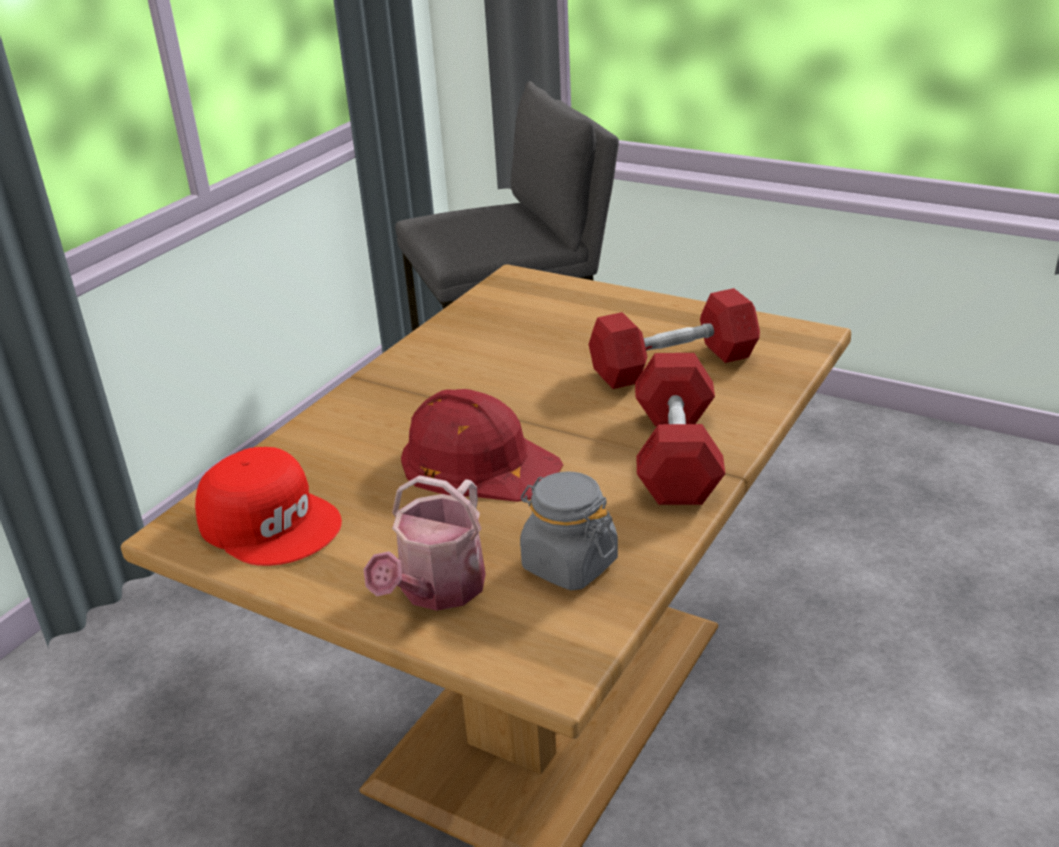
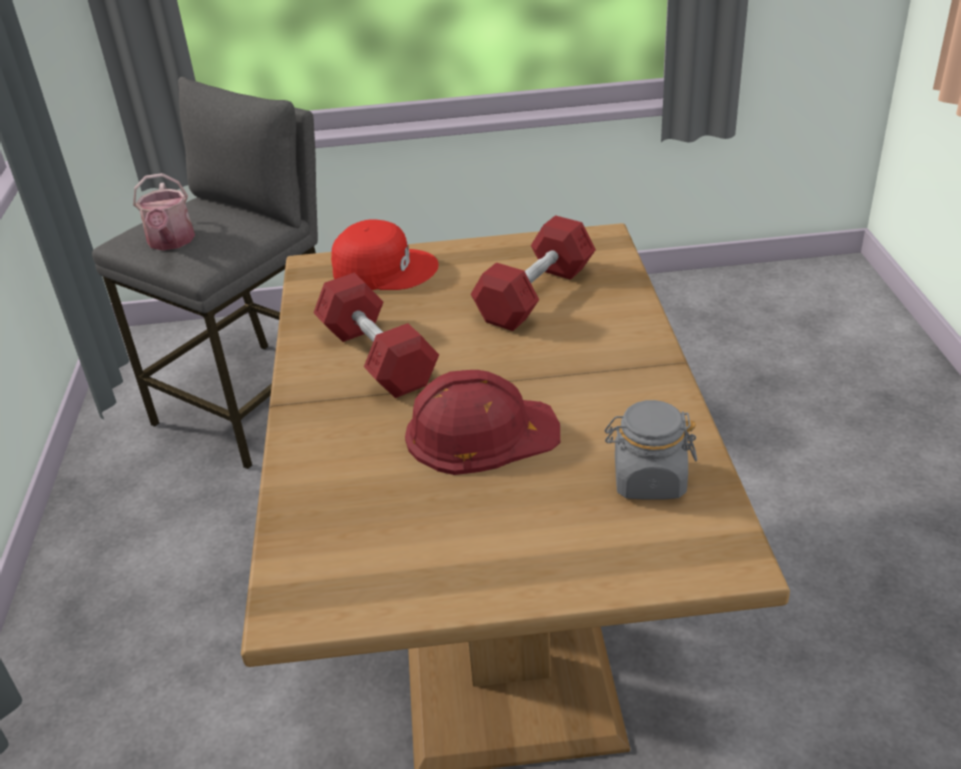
camera: 35 degrees left, 5 degrees up
red cap [195,447,342,566] -> red cap moved to [331,219,439,290]
watering can [363,475,486,611] -> watering can moved to [133,173,195,250]
red dumbbell [635,353,725,505] -> red dumbbell moved to [313,273,439,398]

